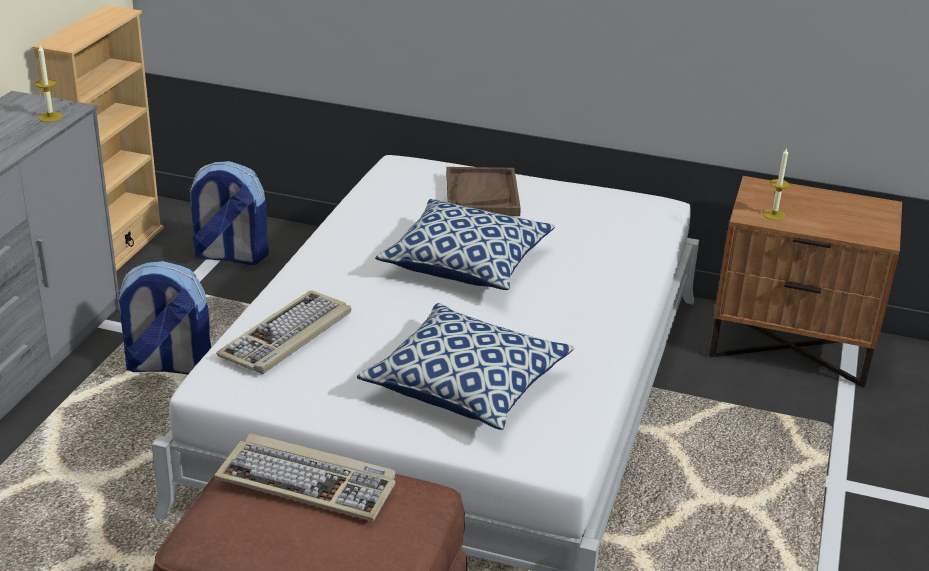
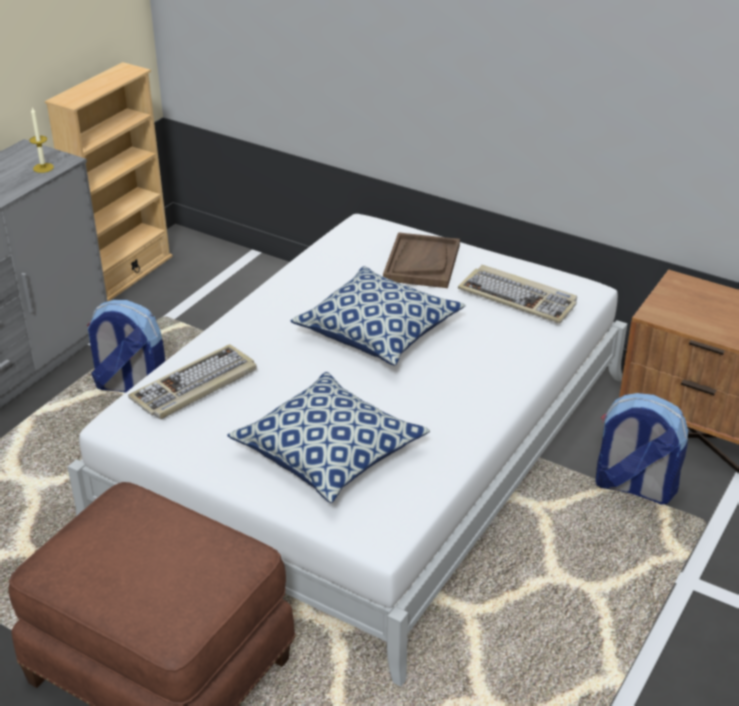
camera: 15 degrees right, 5 degrees up
backpack [188,161,269,265] -> backpack moved to [596,393,688,505]
keyboard [215,434,396,521] -> keyboard moved to [458,265,577,324]
candle [763,148,790,220] -> none

